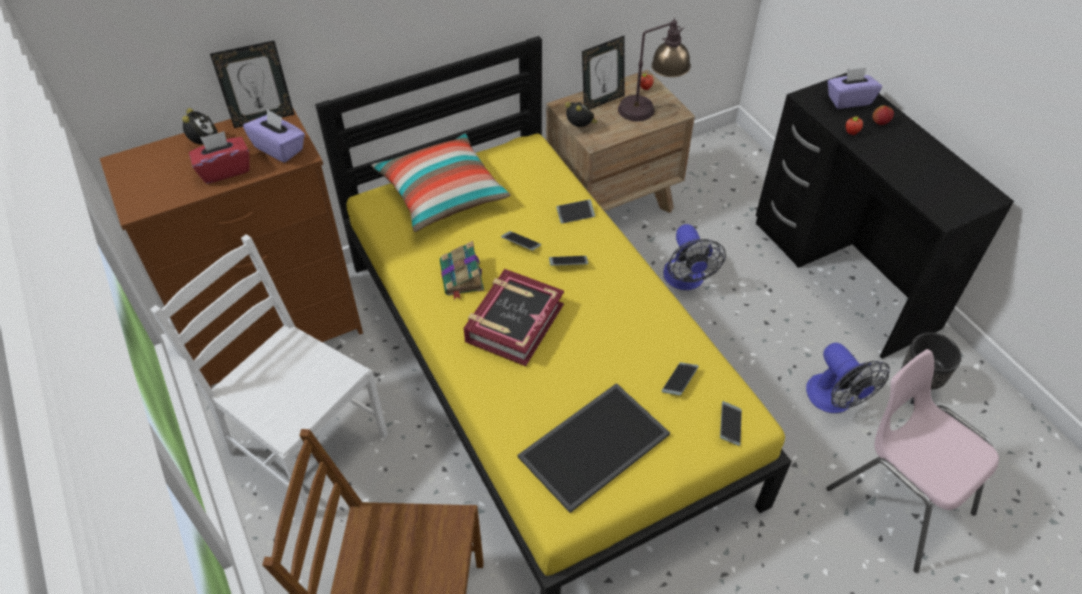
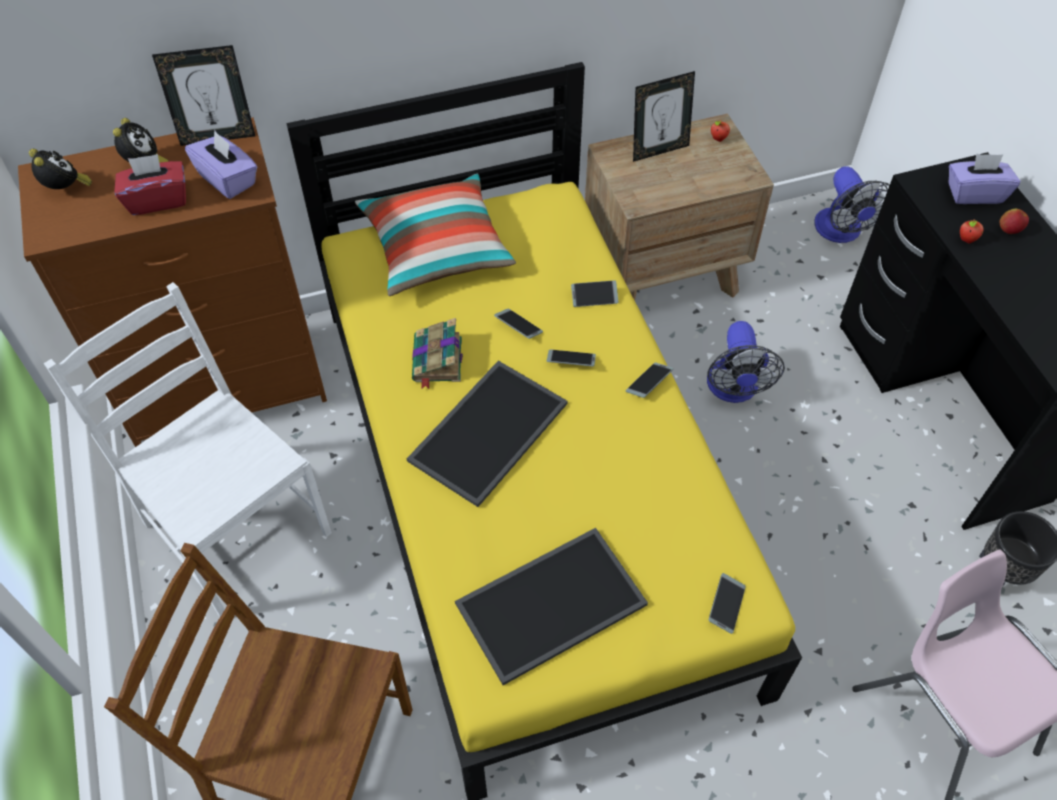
camera: 10 degrees right, 5 degrees up
book [464,269,564,366] -> tray [407,361,568,507]
alarm clock [565,102,597,127] -> alarm clock moved to [29,149,92,189]
table lamp [618,18,691,121] -> none
phone [662,362,699,396] -> phone moved to [626,362,673,398]
fan [806,343,890,413] -> fan moved to [815,166,890,243]

